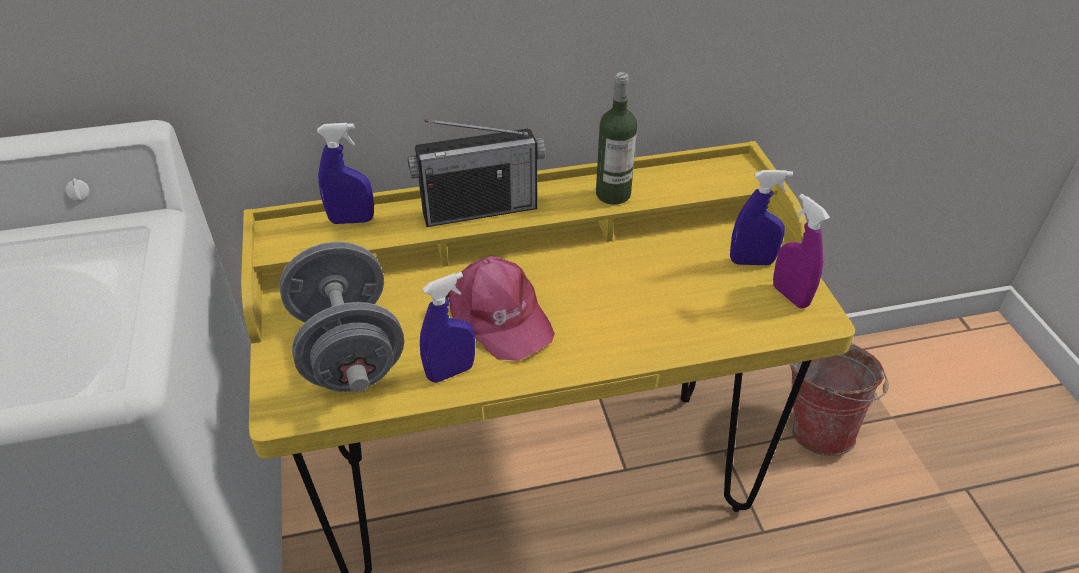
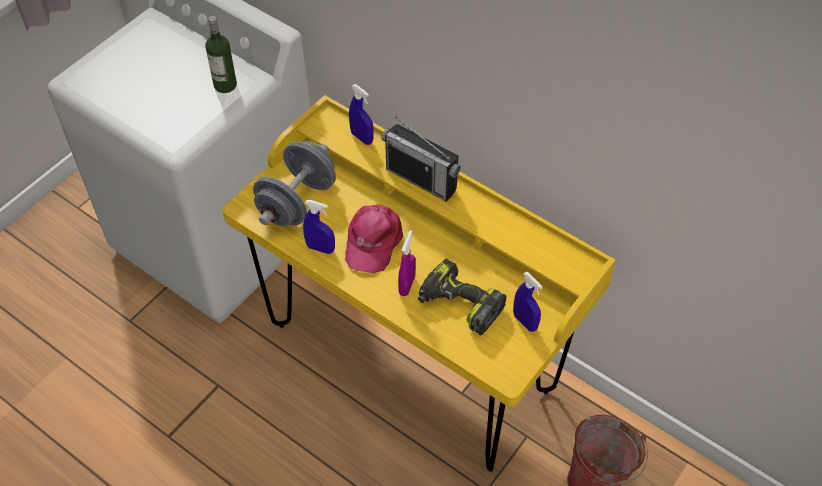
camera: 50 degrees right, 10 degrees up
bottle [596,72,637,205] -> bottle moved to [205,16,237,93]
purple spray bottle [773,194,830,308] -> purple spray bottle moved to [398,230,416,296]
none -> power drill [418,258,507,335]

